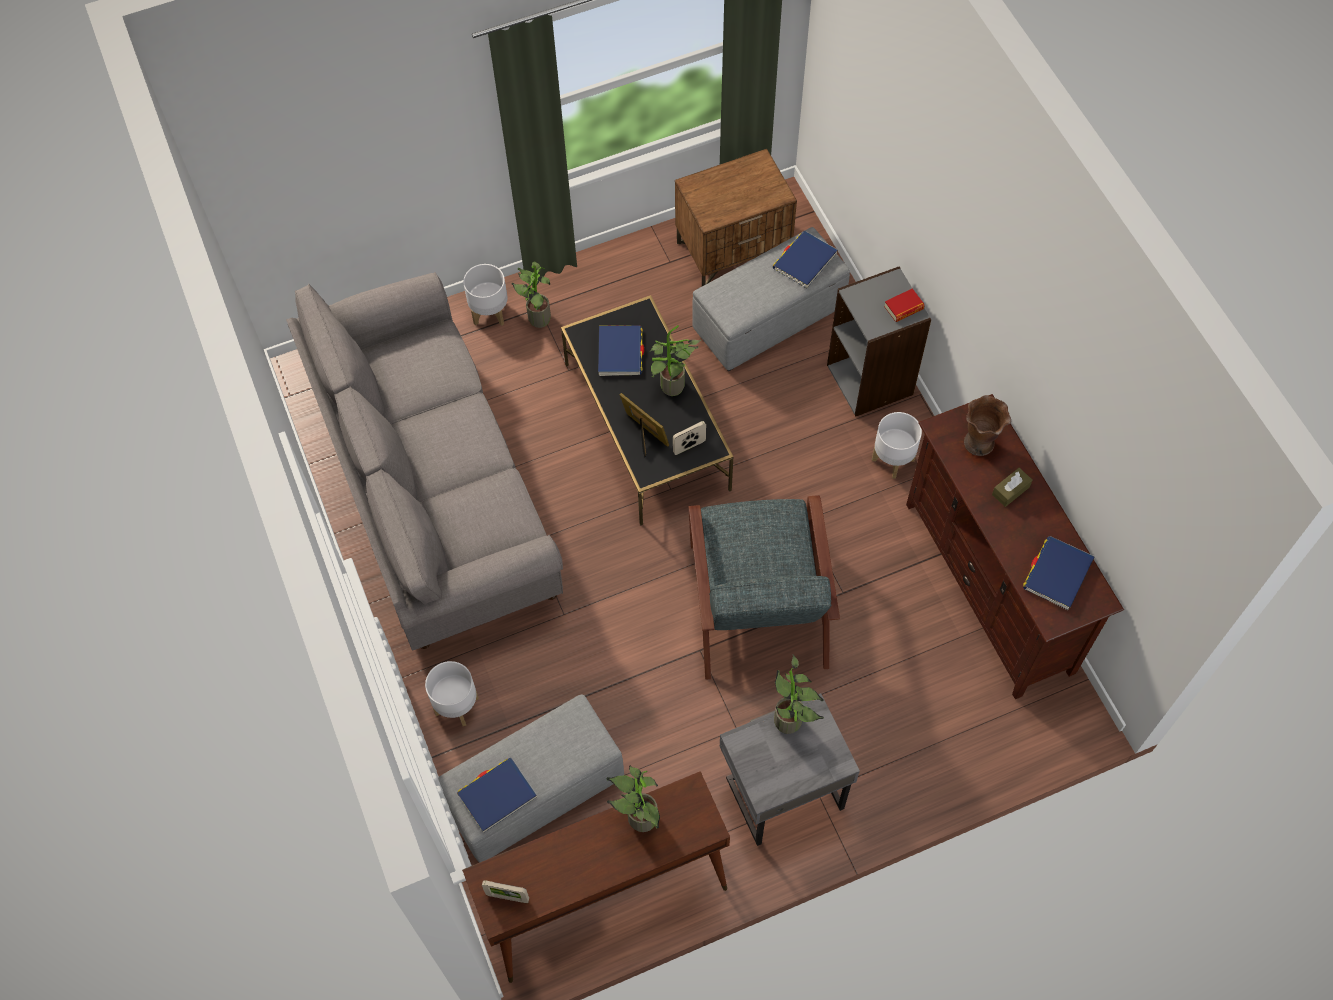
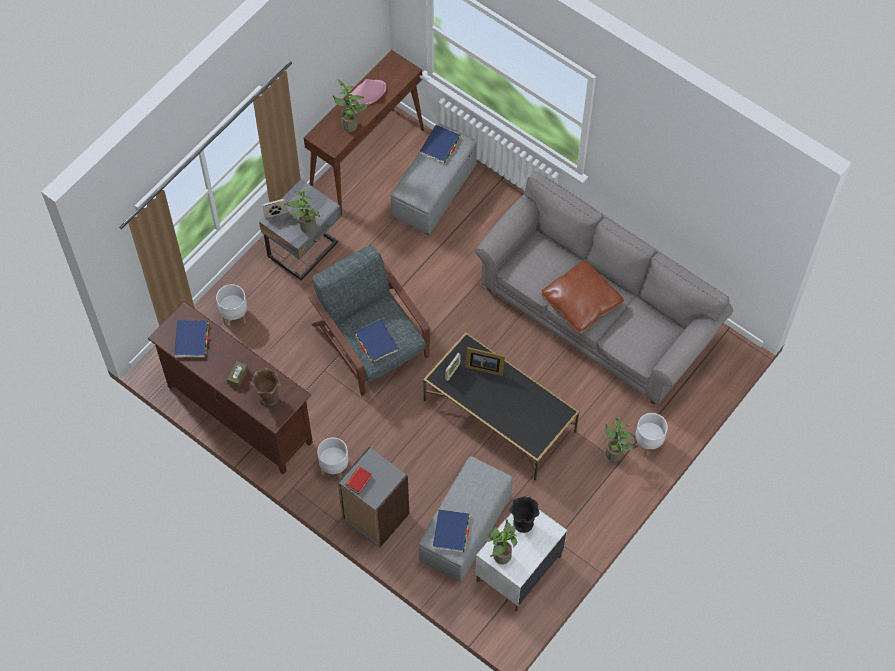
camera: 150 degrees right, 0 degrees up
white planter [425,661,479,726] -> white planter moved to [216,284,247,326]
picture frame [482,880,529,903] -> picture frame moved to [262,199,287,218]
blue book [598,325,644,376] -> blue book moved to [355,319,398,363]
potted plant [649,325,701,396] -> potted plant moved to [485,519,517,565]
brown nightstand [675,149,797,286] -> white nightstand [475,510,567,612]
none -> pink hat [349,79,387,105]
none -> black vase [509,496,539,533]
none -> brown pillow [541,260,624,333]

